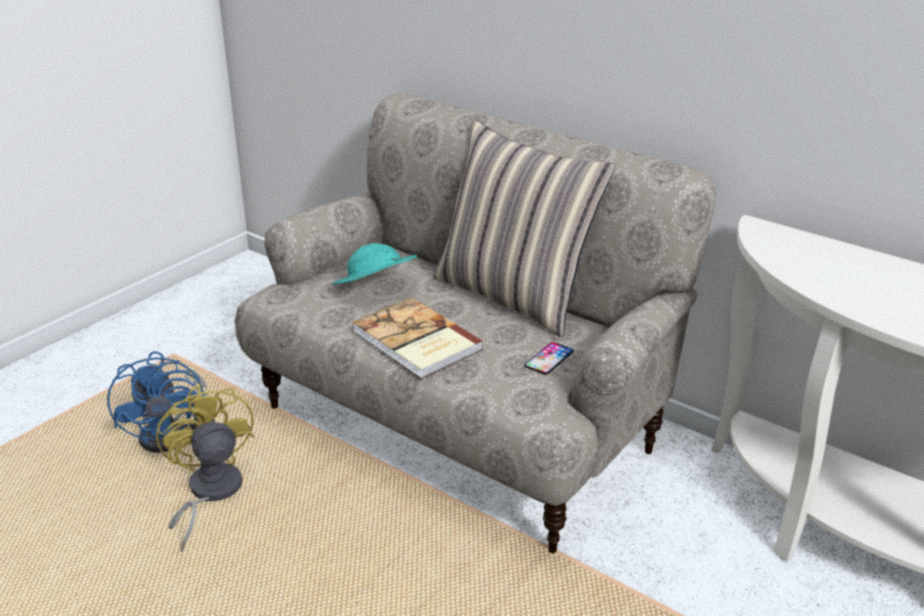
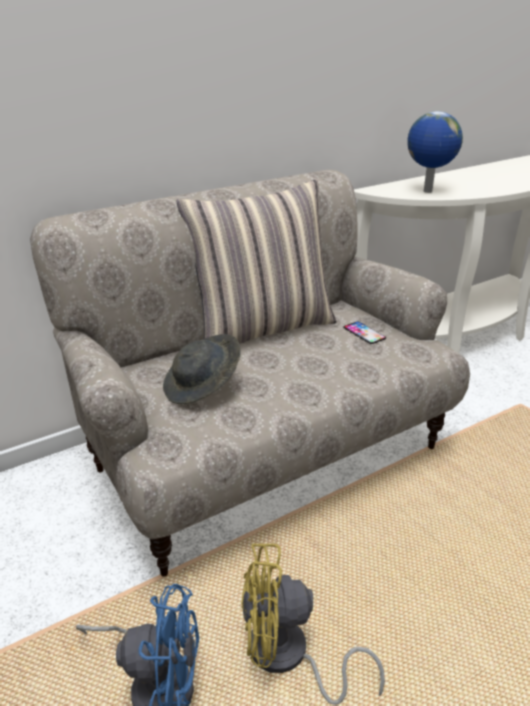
camera: 70 degrees left, 0 degrees up
turquoise hat [333,243,417,285] -> grey hat [163,334,241,404]
book [353,298,484,379] -> none
none -> globe [407,111,463,193]

